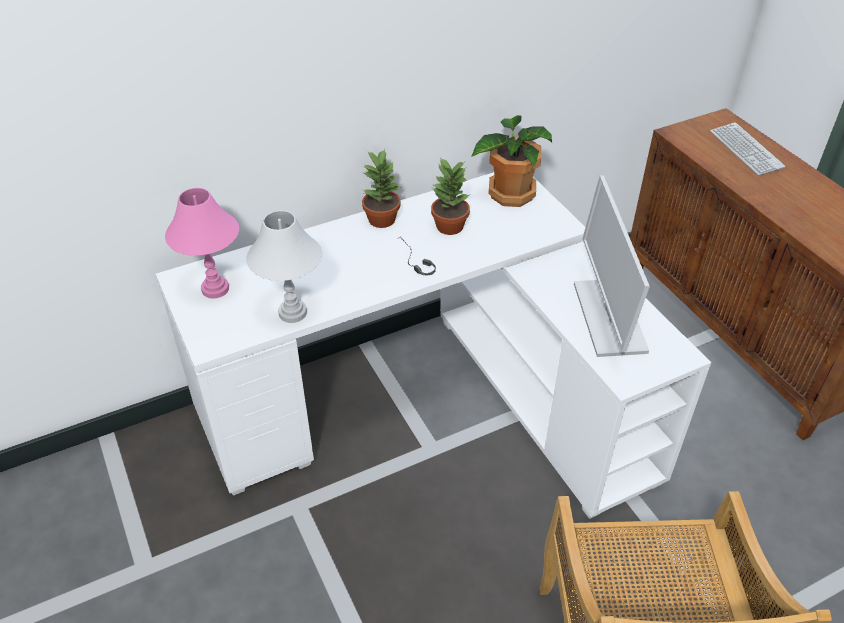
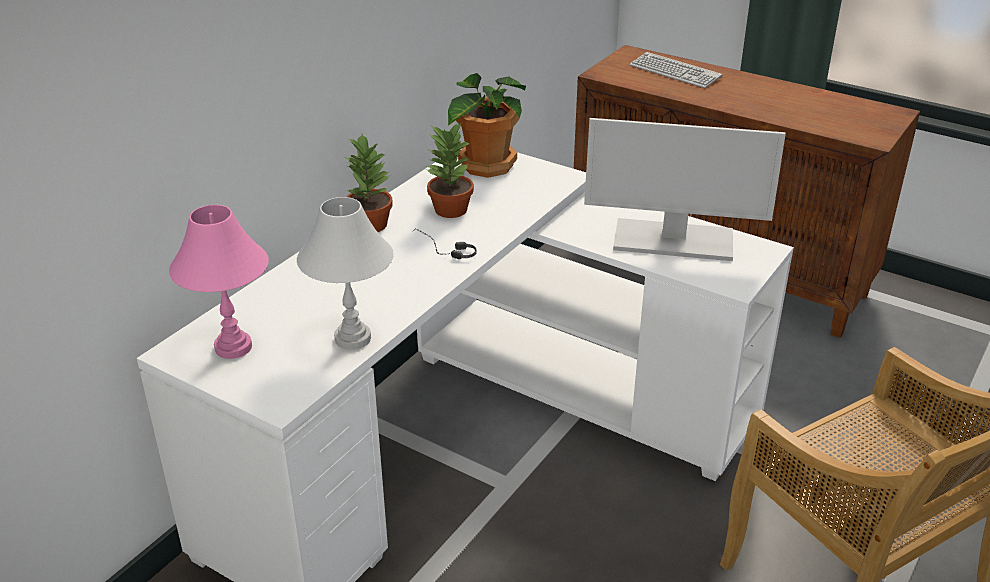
camera: 30 degrees left, 10 degrees down
monitor [574,175,650,357] -> monitor turned 45 degrees counterclockwise [584,118,786,261]

